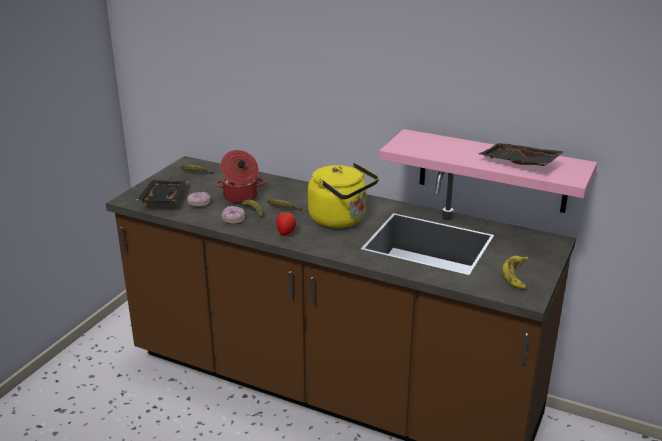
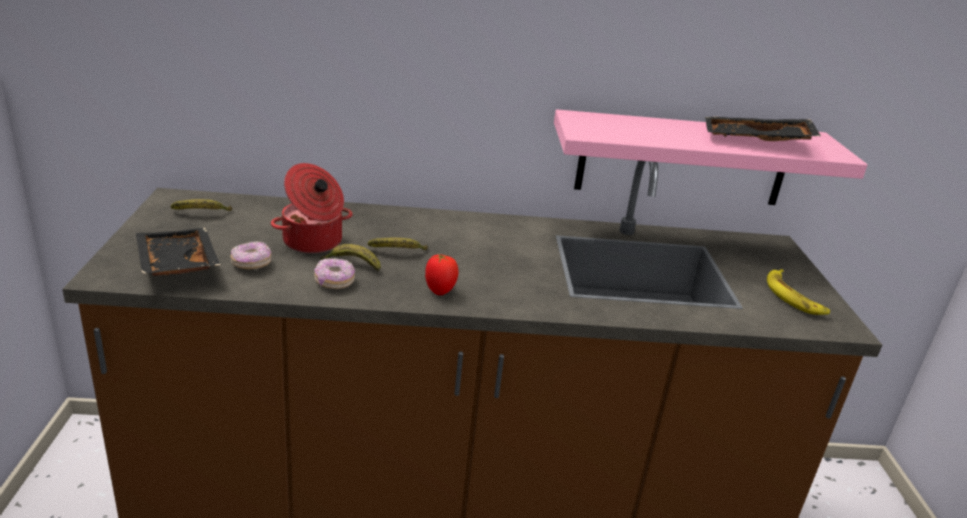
camera: 30 degrees left, 0 degrees up
yellow kettle [308,163,379,228] -> none

